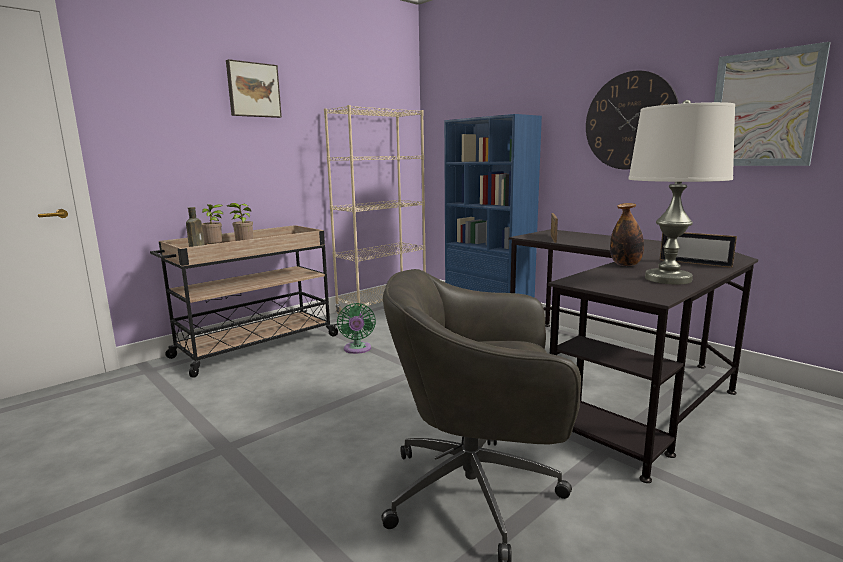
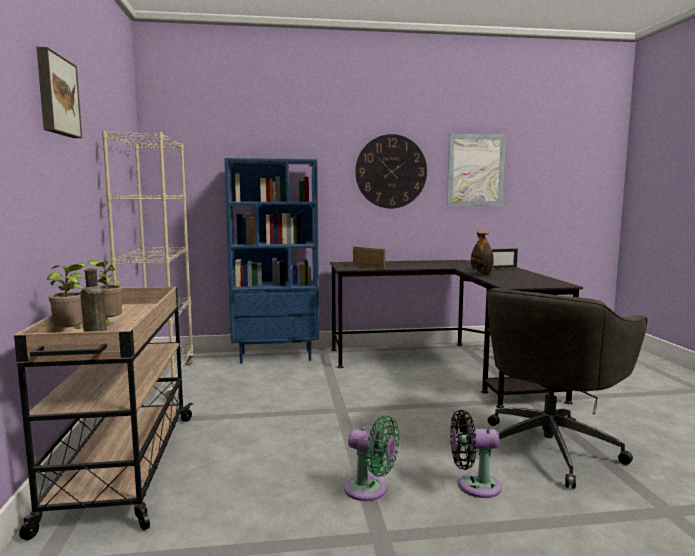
camera: 55 degrees left, 5 degrees down
green fan [337,303,376,354] -> green fan moved to [344,416,400,501]
white table lamp [628,100,735,285] -> none
none -> black fan [450,410,502,498]

